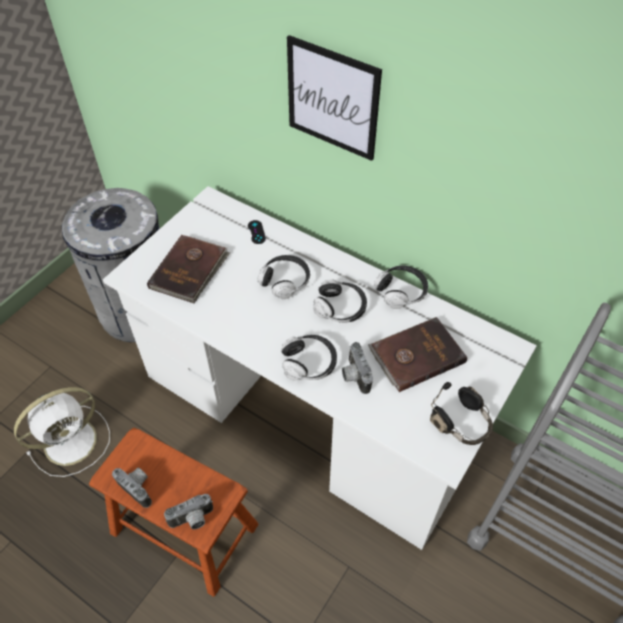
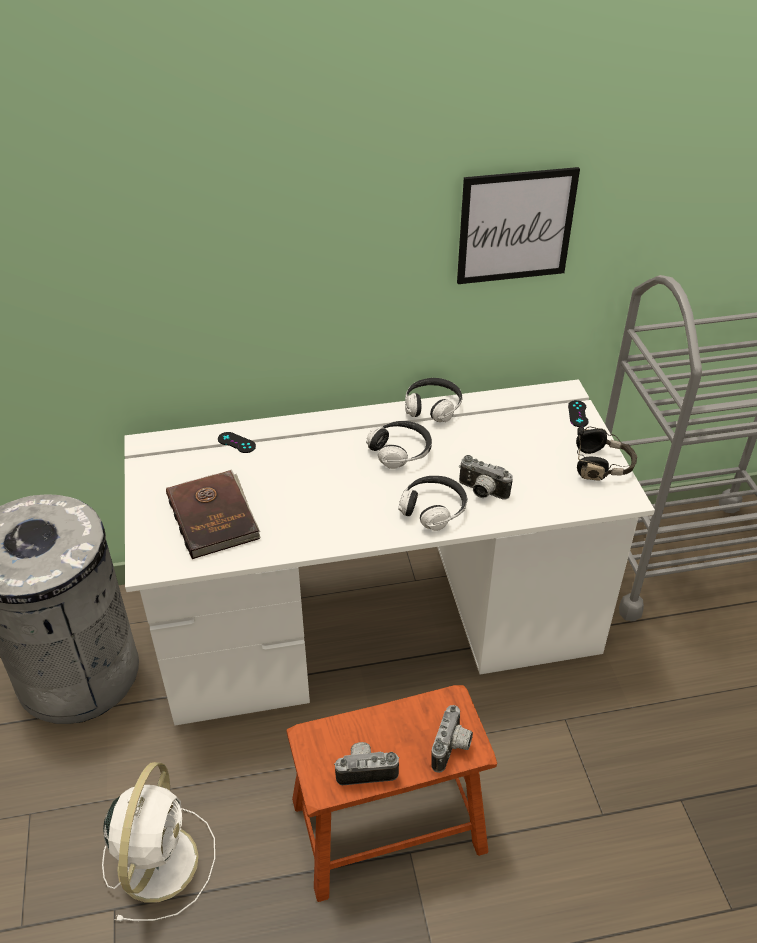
camera: 45 degrees left, 10 degrees down
headphones [258,255,310,299] -> none
picture [287,35,382,161] -> picture moved to [457,167,580,284]
brown book [368,317,467,392] -> none
none -> black game controller [568,400,589,427]

